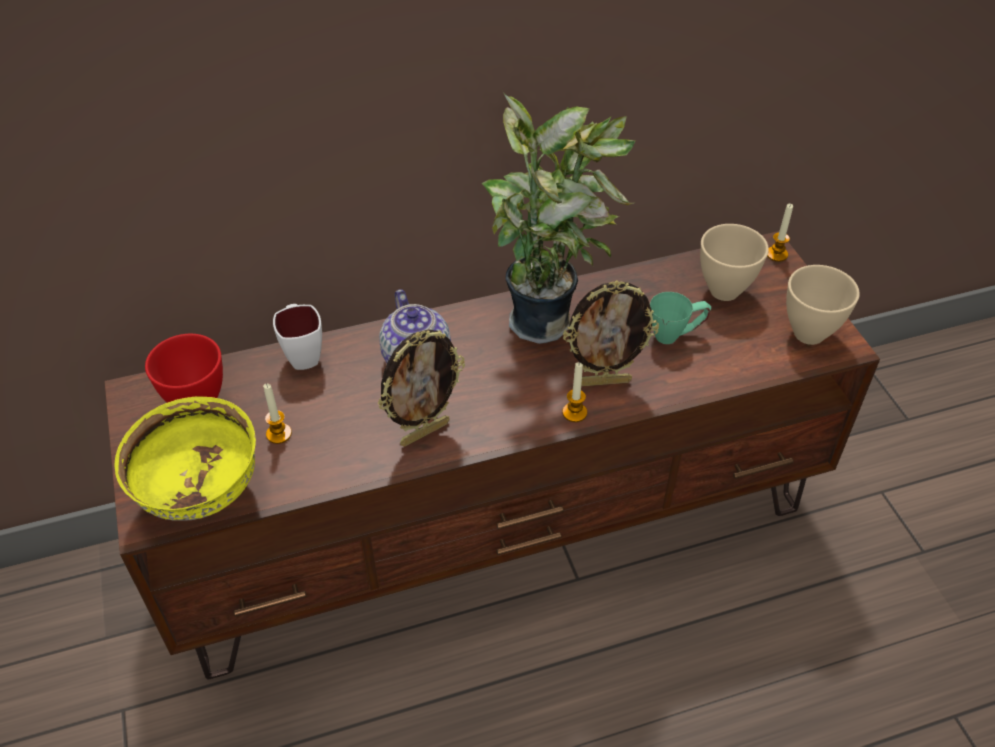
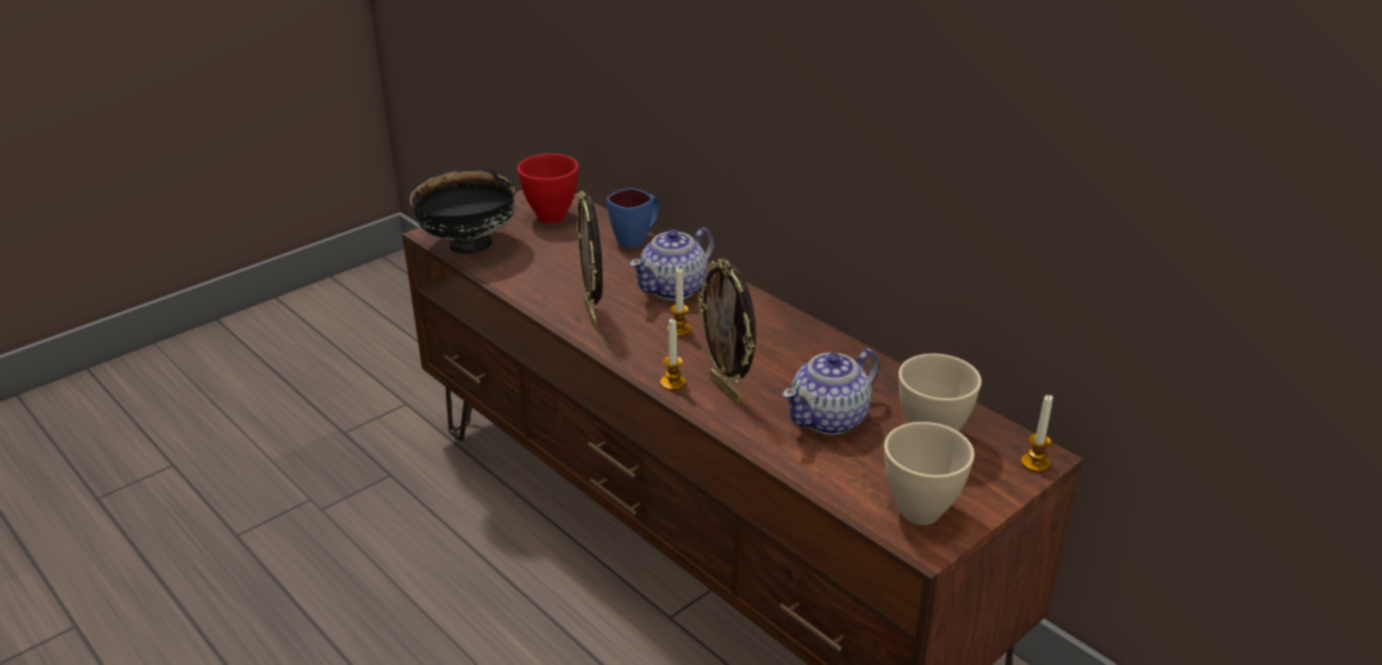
camera: 65 degrees right, 15 degrees down
yellow bowl [114,397,256,521] -> black bowl [407,167,518,254]
candle [263,384,292,444] -> candle moved to [667,268,692,336]
white mug [273,304,322,370] -> blue mug [607,188,660,249]
picture frame [377,329,465,447] -> picture frame turned 45 degrees clockwise [576,190,603,327]
potted plant [482,92,636,344] -> none
green mug [650,292,711,344] -> teapot [782,349,879,435]

